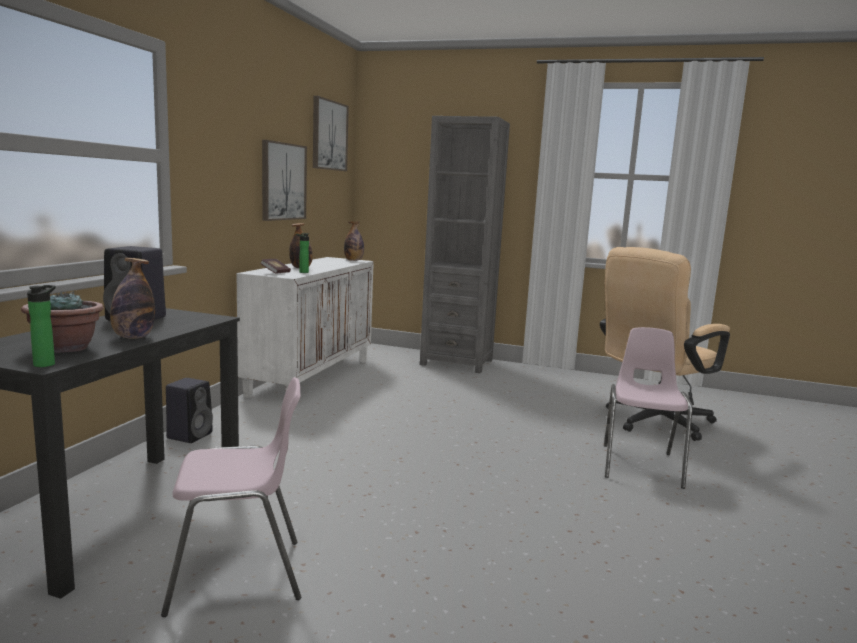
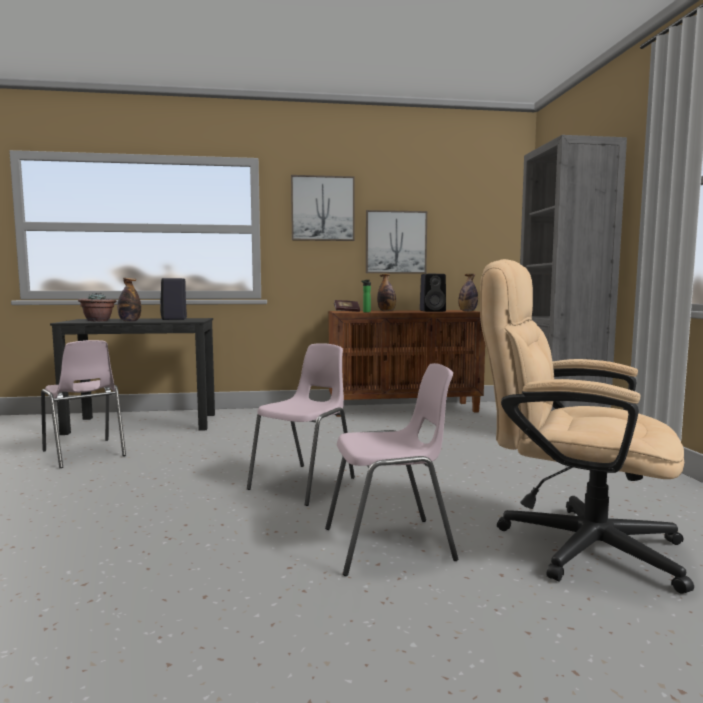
camera: 65 degrees right, 5 degrees down
bottle [27,285,56,367] -> none
black speaker [166,378,213,443] -> black speaker moved to [420,274,446,312]
white cabinet [237,257,374,398] -> brown cabinet [329,310,485,417]
picture [313,96,349,171] -> picture moved to [291,175,355,241]
none -> pink chair [247,343,355,506]

